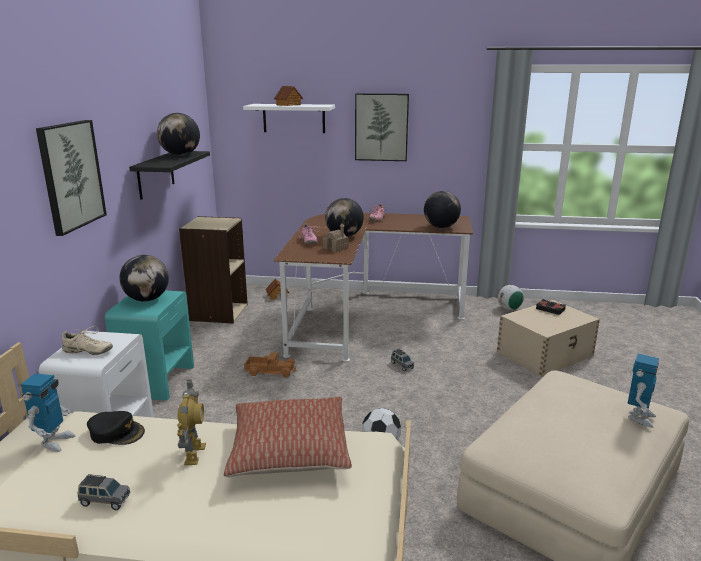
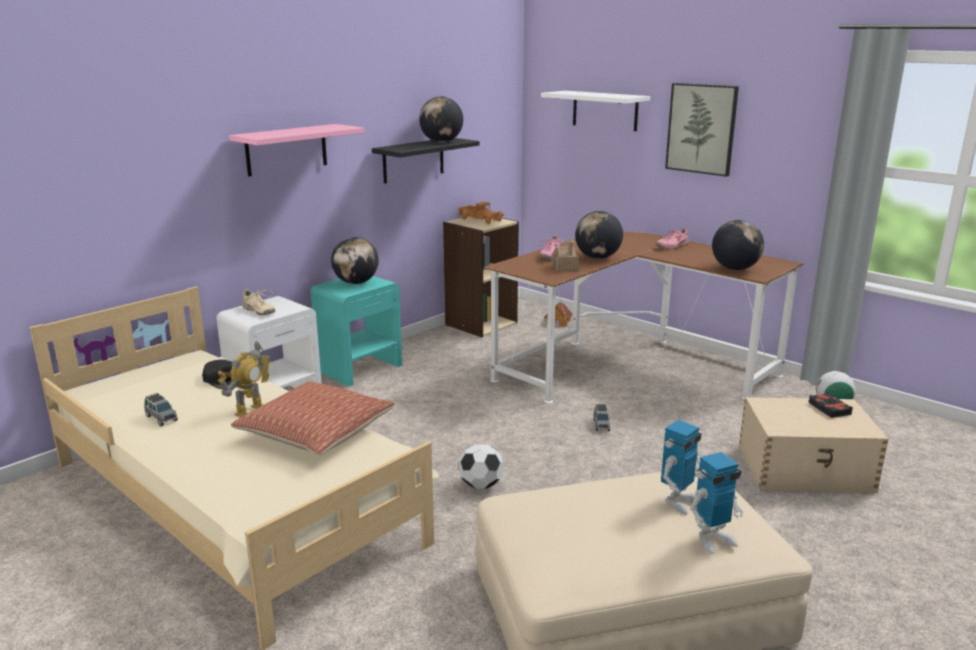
camera: 35 degrees right, 0 degrees up
toy robot [21,374,76,452] -> toy robot moved to [661,420,702,515]
picture [36,120,107,236] -> pink shelf [229,124,364,176]
toy truck [244,352,296,377] -> toy truck moved to [459,202,504,224]
toy house [274,86,303,106] -> none

